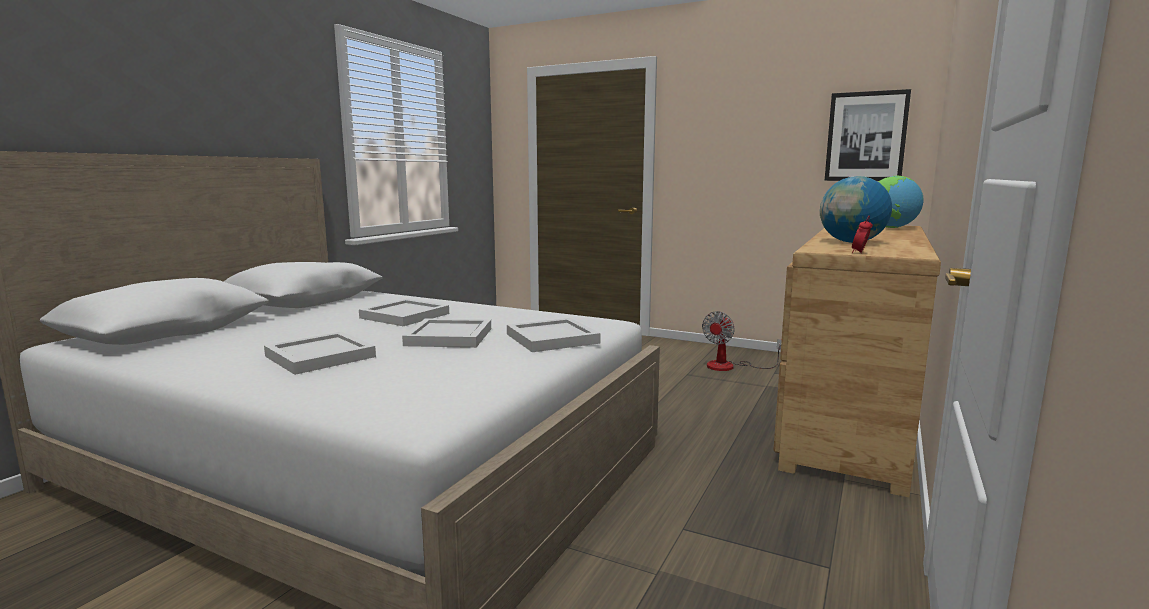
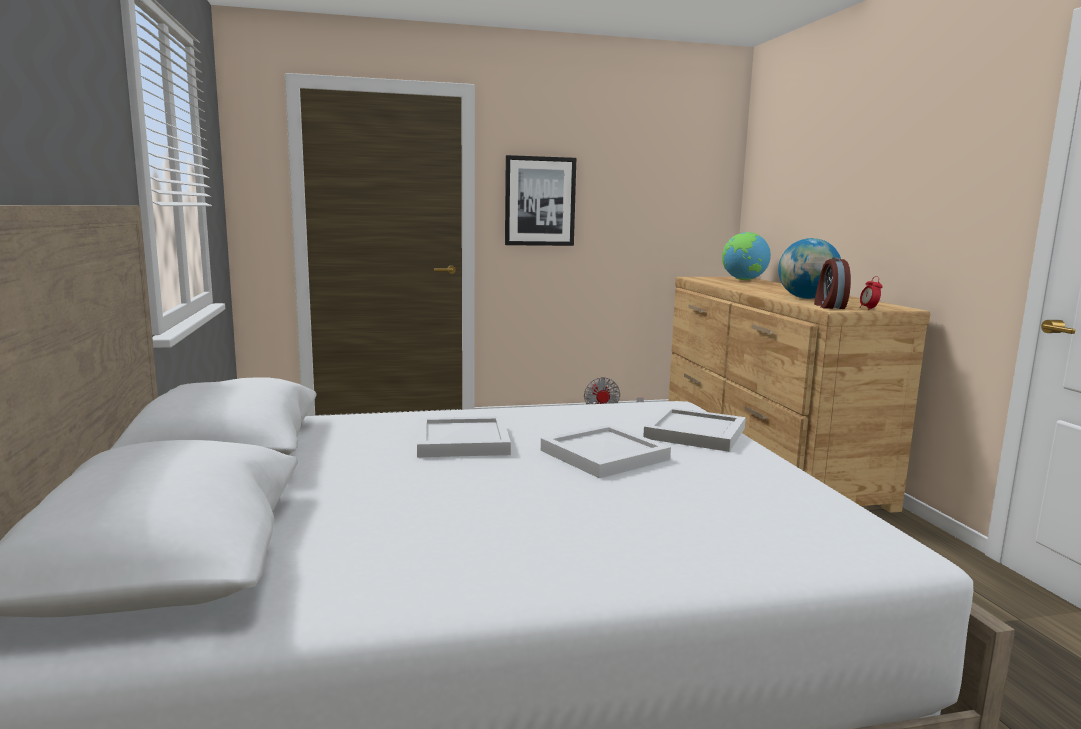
camera: 40 degrees left, 0 degrees up
white tray [264,332,376,375] -> none
picture [825,89,911,181] -> picture moved to [505,155,576,246]
none -> alarm clock [814,257,851,309]

